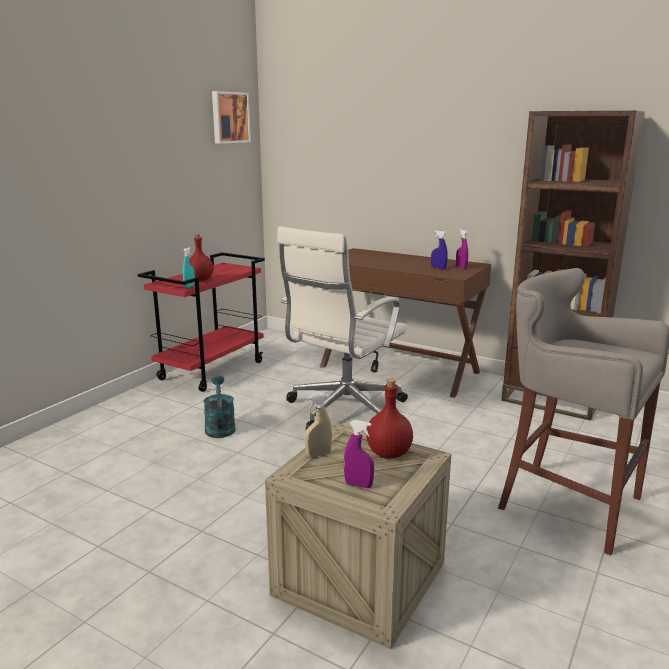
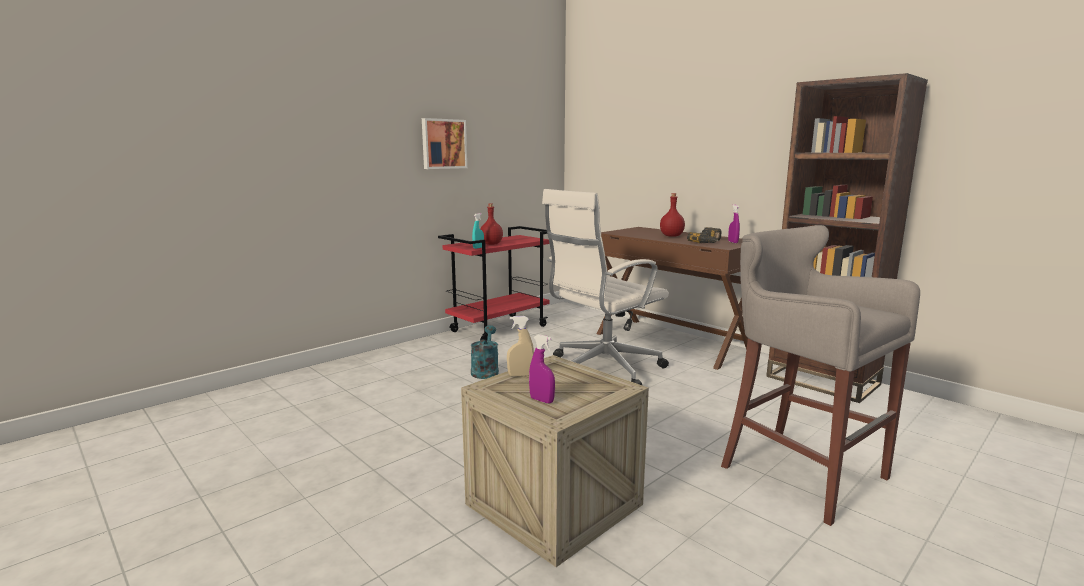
camera: 15 degrees right, 5 degrees down
picture [212,91,251,144] -> picture moved to [422,118,467,169]
red bottle [366,379,413,459] -> red bottle moved to [660,193,685,237]
blue spray bottle [431,230,448,269] -> power drill [687,227,722,243]

